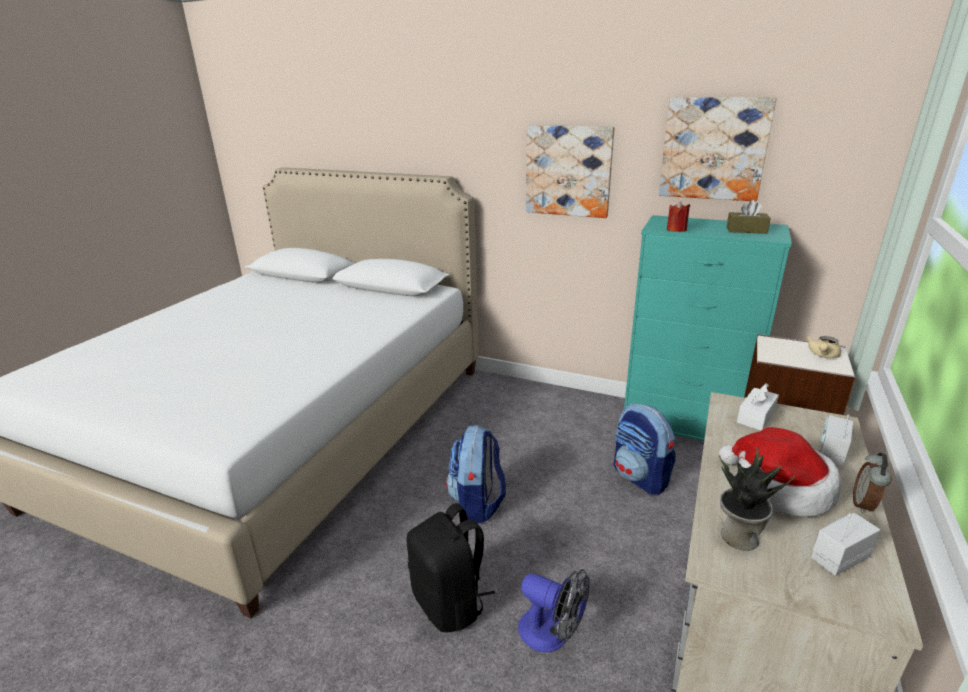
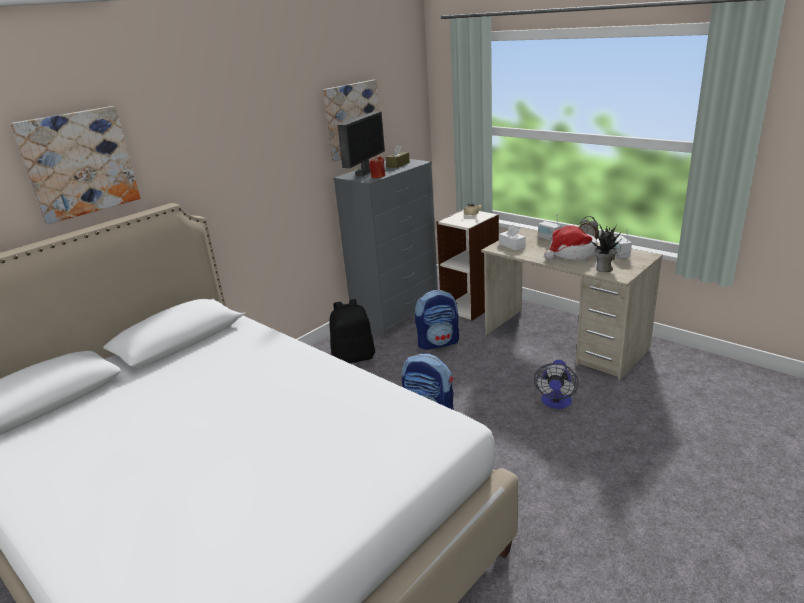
camera: 70 degrees left, 0 degrees up
black backpack [407,503,495,632] -> black backpack moved to [329,299,375,363]
fan [518,569,589,652] -> fan turned 150 degrees clockwise [534,360,579,409]
picture [526,125,615,218] -> picture moved to [10,106,140,224]
turquoise dresser [624,215,792,441] -> grey dresser [333,159,438,338]
none -> monitor [337,111,385,176]

